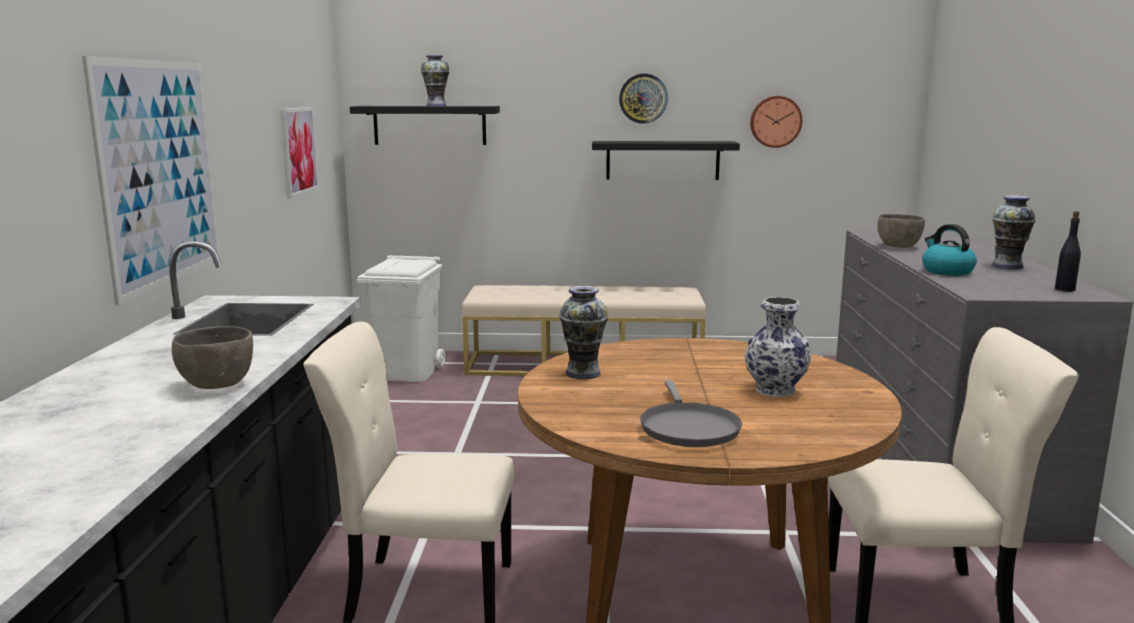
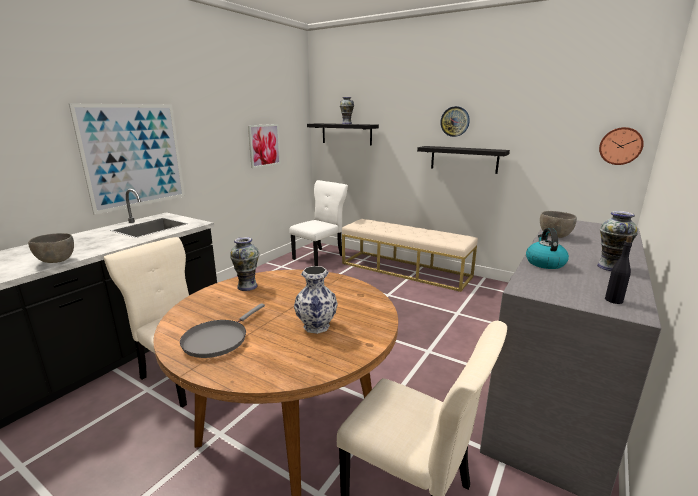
camera: 30 degrees right, 5 degrees up
white trash can [357,255,445,382] -> white chair [290,180,348,266]
wall clock [750,96,802,148] -> wall clock moved to [599,127,644,165]

